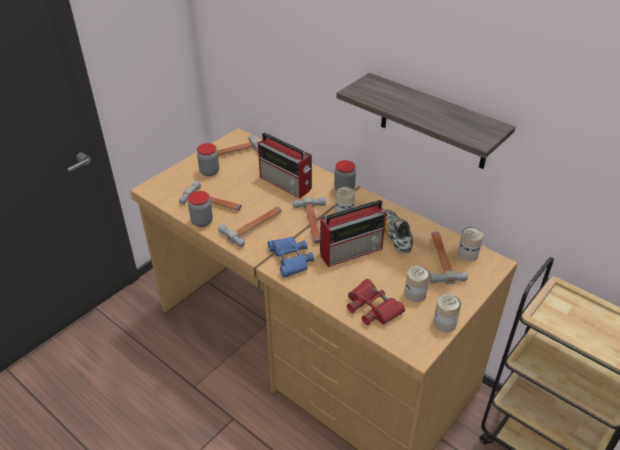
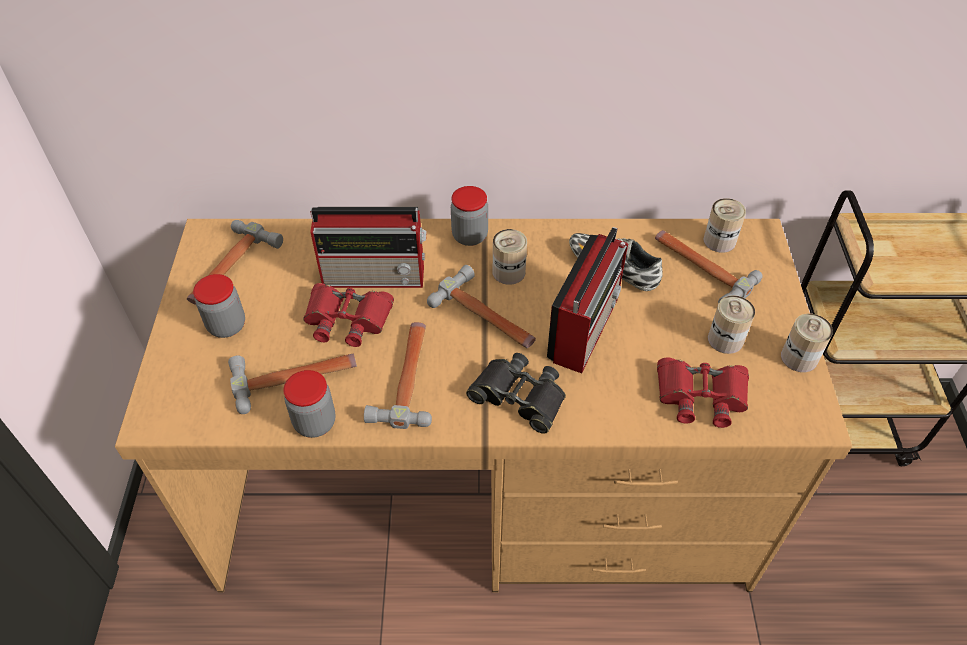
camera: 40 degrees left, 10 degrees up
blue binoculars [268,237,314,278] -> black binoculars [466,353,566,434]
shelf [336,73,515,169] -> none
none -> red binoculars [303,283,394,347]

